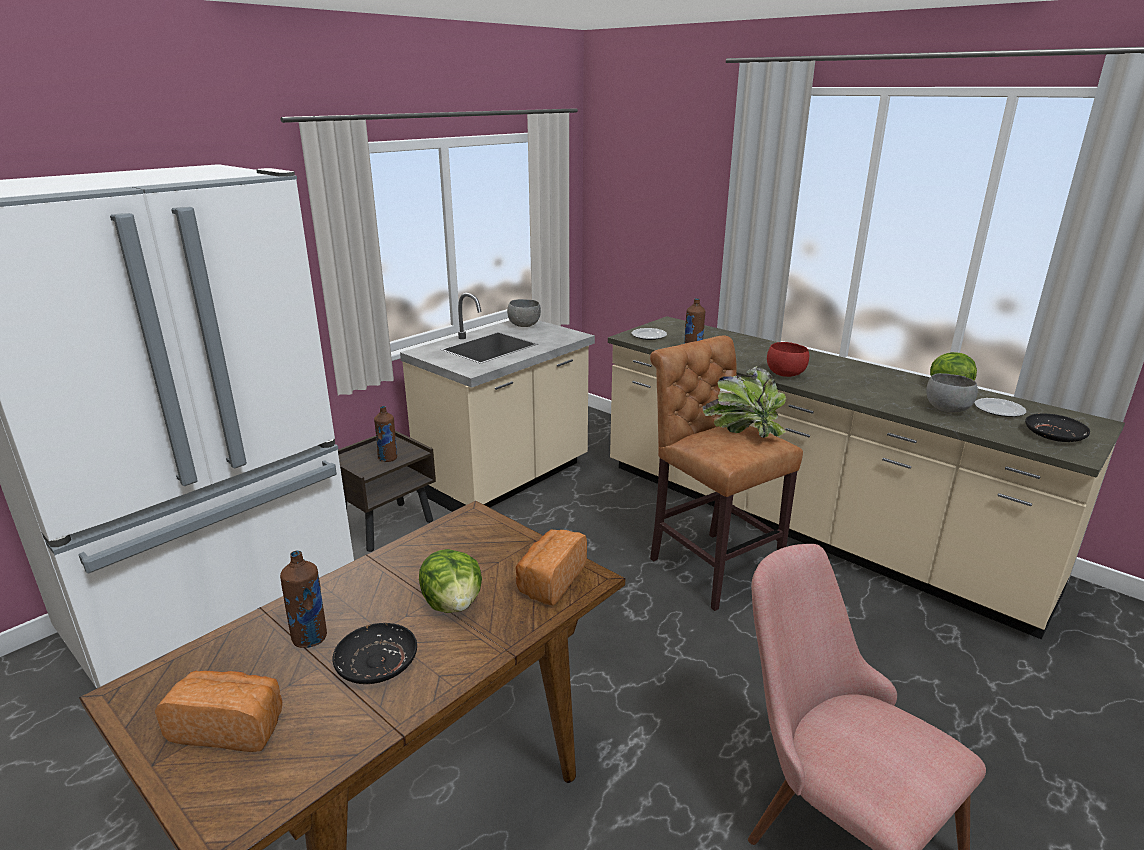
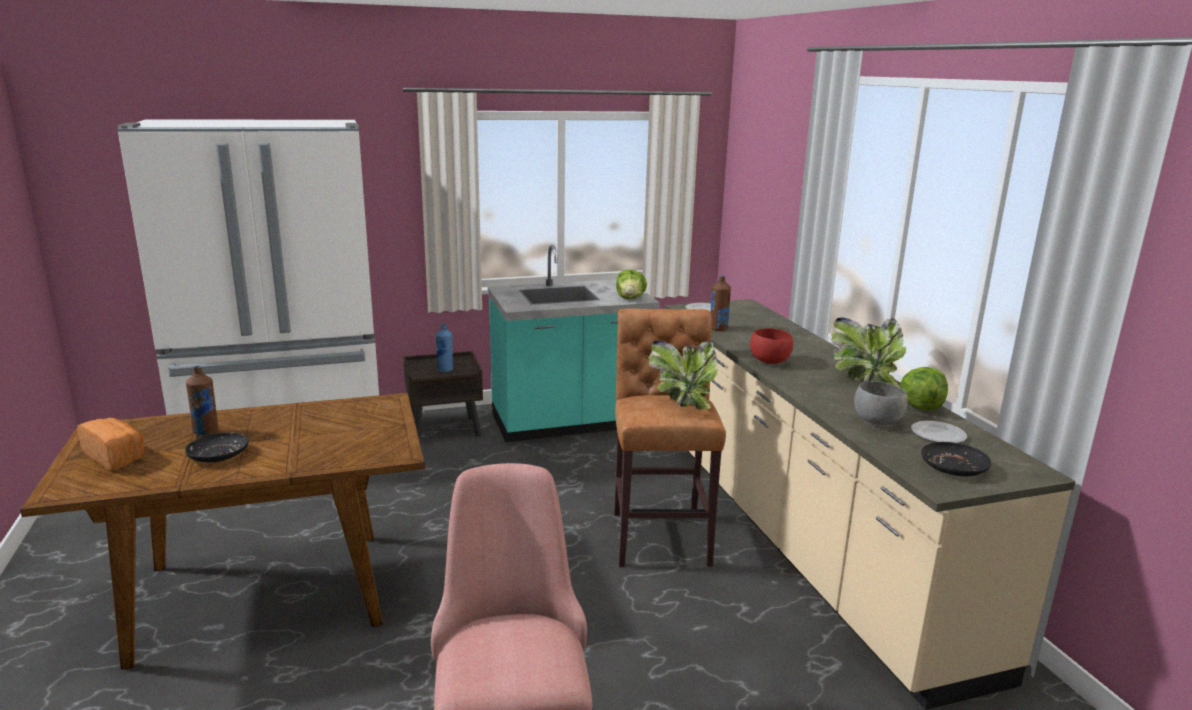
camera: 30 degrees right, 5 degrees down
brown bottle [374,406,397,462] -> blue bottle [436,324,453,372]
beige counter [400,293,595,512] -> turquoise counter [487,245,660,442]
lettuce [419,549,482,613] -> lettuce moved to [616,270,647,299]
grey bowl [507,299,541,327] -> none
bread [516,530,587,605] -> none
none -> potted plant [831,317,907,387]

